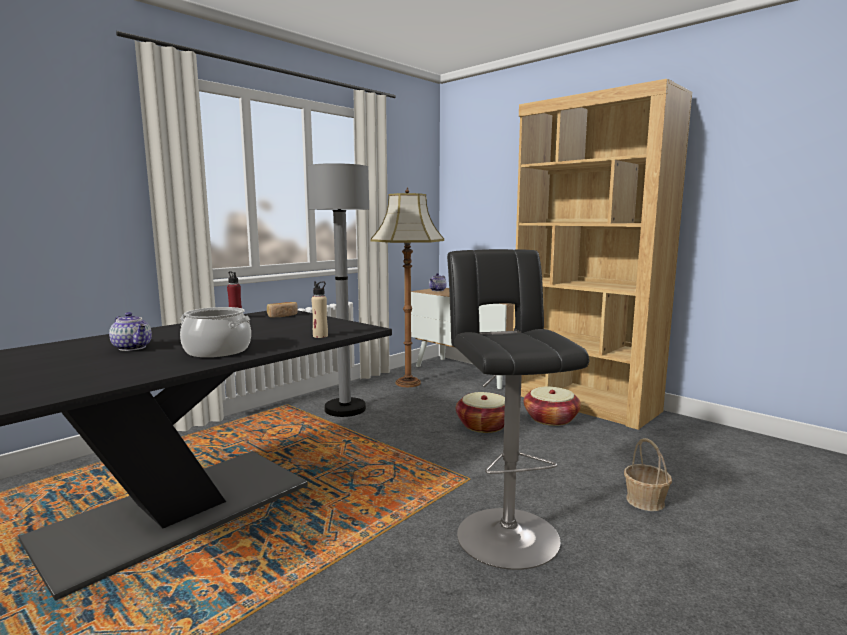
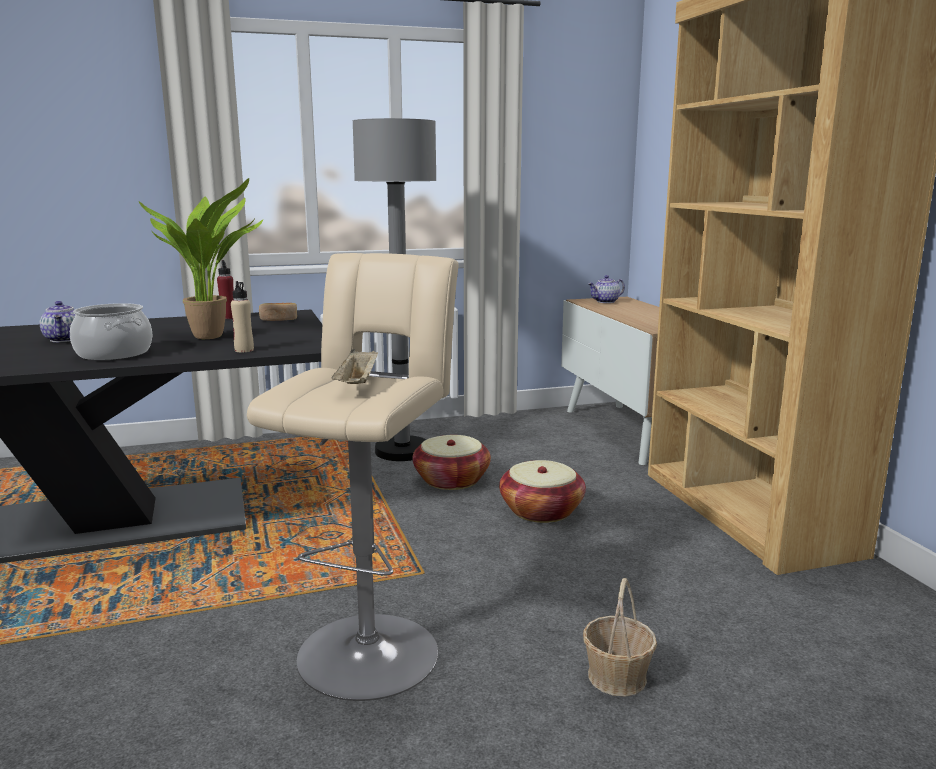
camera: 30 degrees right, 5 degrees up
floor lamp [370,188,444,387] -> none
black stool [447,249,589,570] -> beige stool [247,253,458,701]
basket [524,386,581,426] -> basket moved to [412,435,491,490]
none -> potted plant [139,178,263,339]
none -> beige tray [331,349,378,384]

